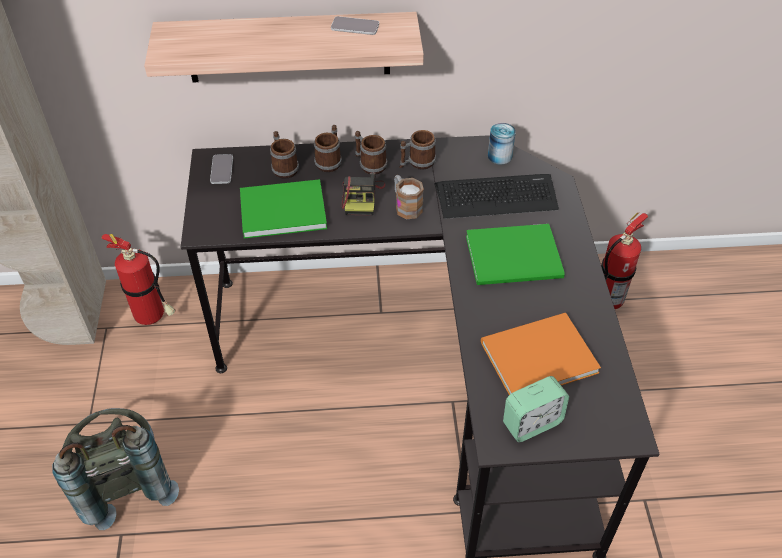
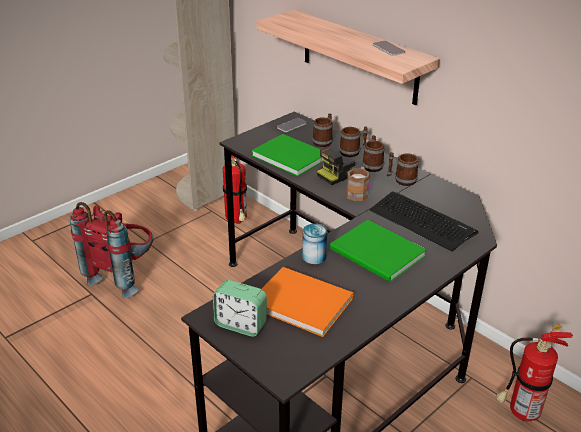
camera: 50 degrees right, 15 degrees down
grey backpack [52,408,179,530] -> red backpack [70,202,154,298]
can [488,123,516,165] -> can moved to [302,224,327,264]

